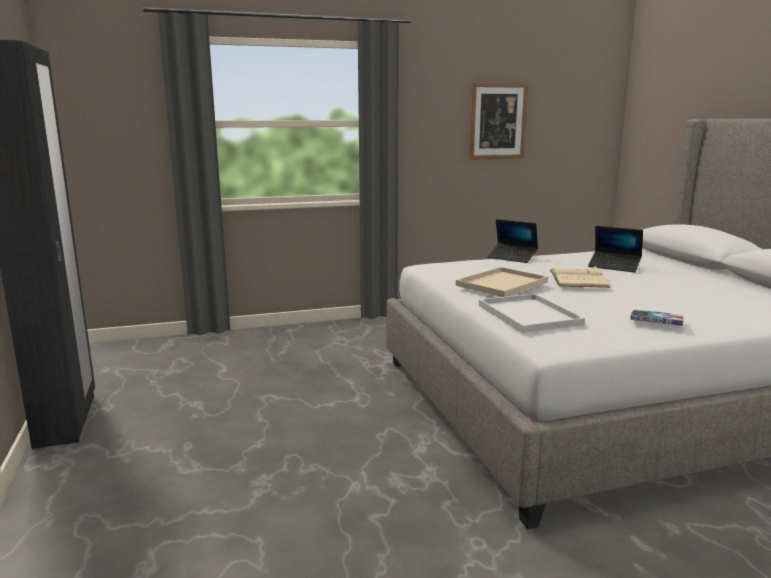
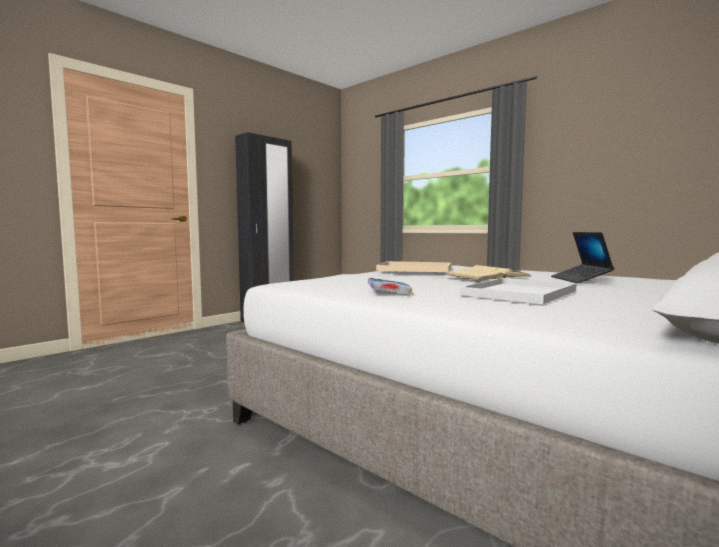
camera: 60 degrees right, 10 degrees down
picture [469,83,528,160] -> none
white tray [479,294,585,333] -> white tray moved to [460,278,577,304]
laptop [487,219,538,263] -> none

